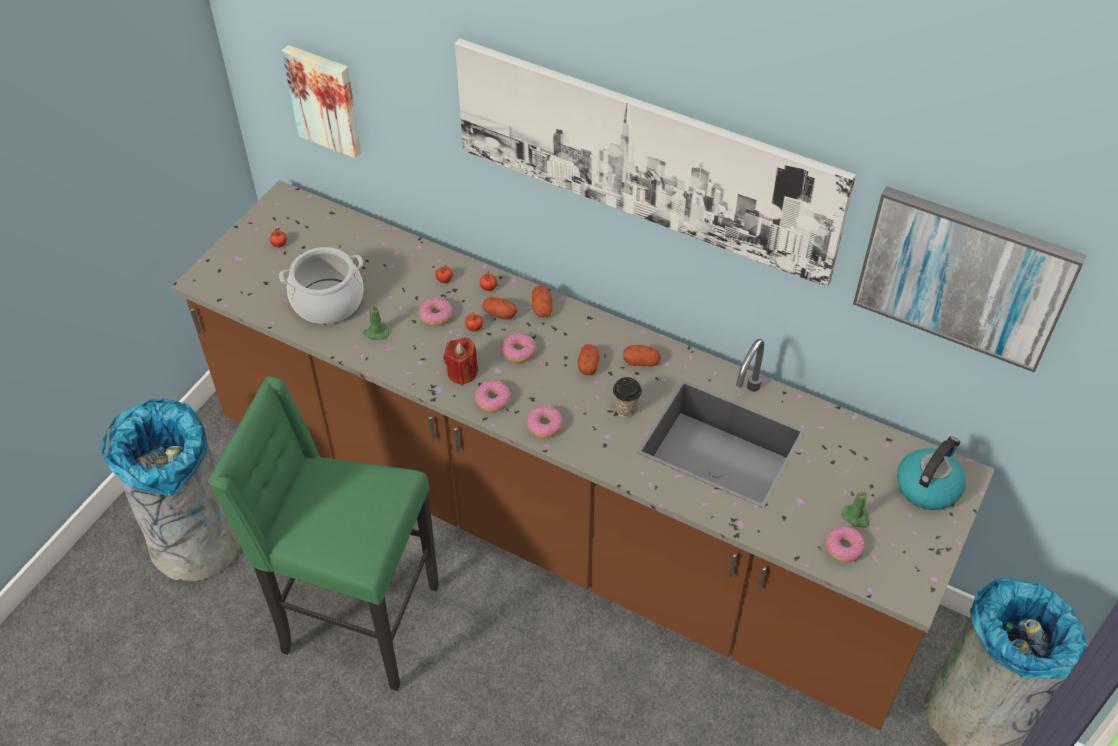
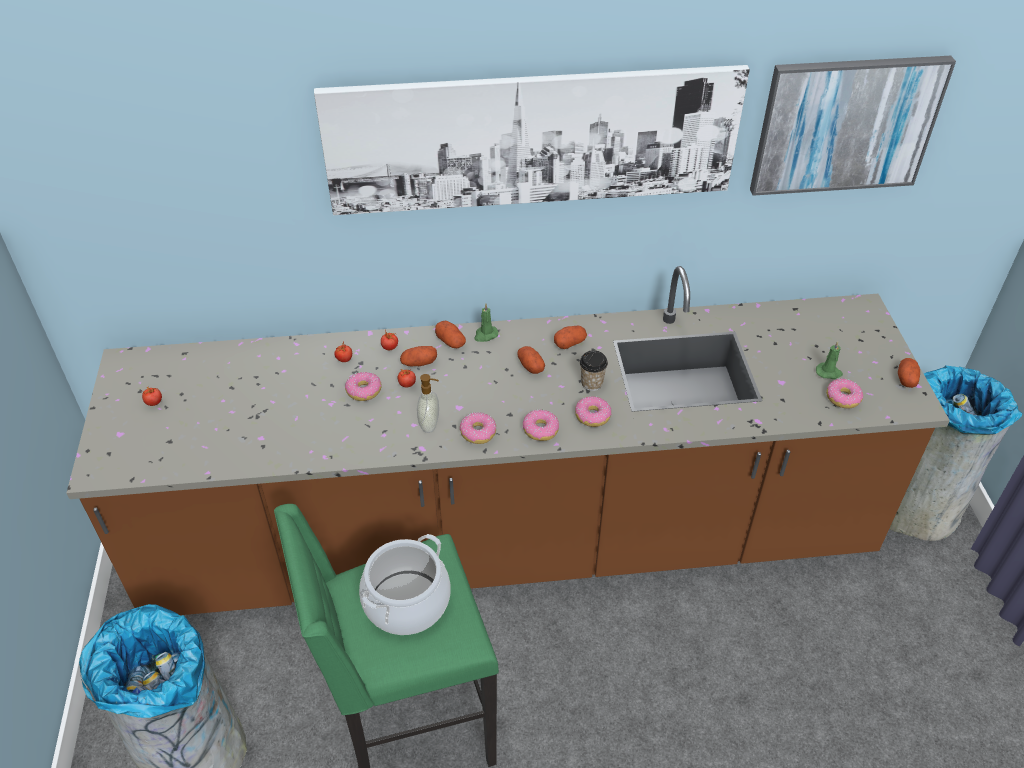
camera: 35 degrees left, 5 degrees down
cooking pot [279,247,364,324] -> cooking pot moved to [359,534,450,635]
picture [282,45,361,158] -> none
green candle [363,304,389,340] -> green candle moved to [474,303,498,342]
red candle [443,337,478,385] -> soap dispenser [417,374,439,433]
donut [501,333,536,363] -> donut moved to [575,396,611,427]
kettle [897,436,966,510] -> none
none -> potato [898,358,920,388]

